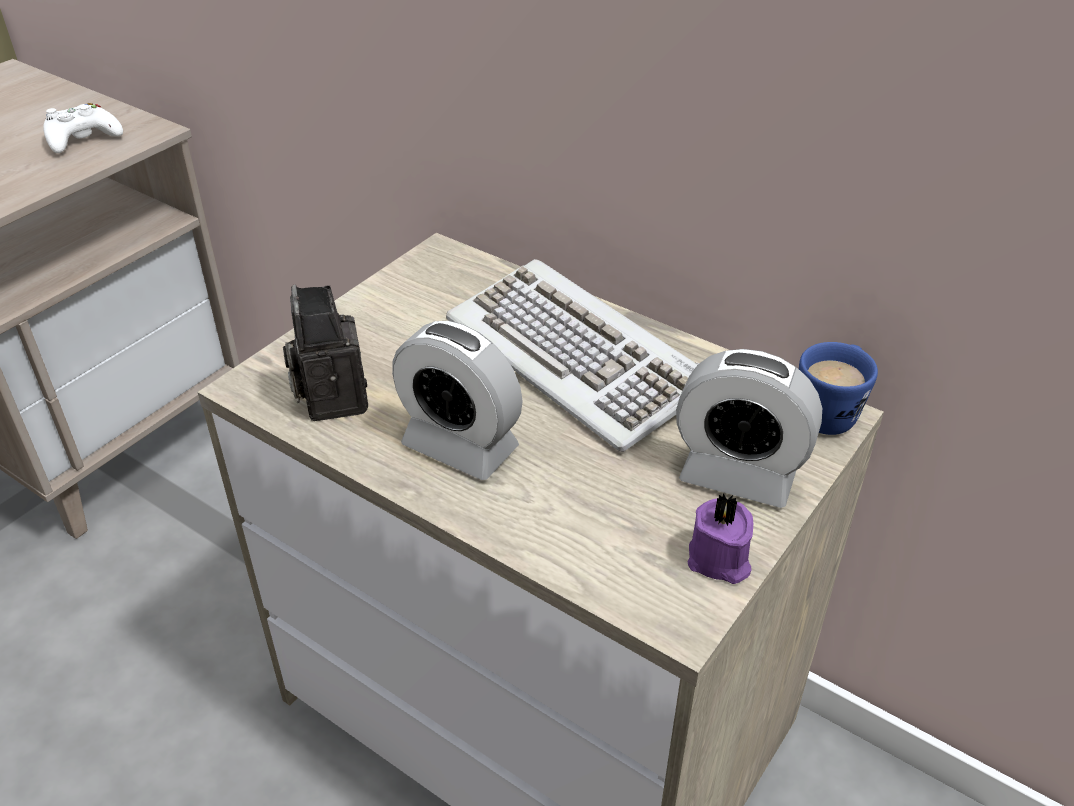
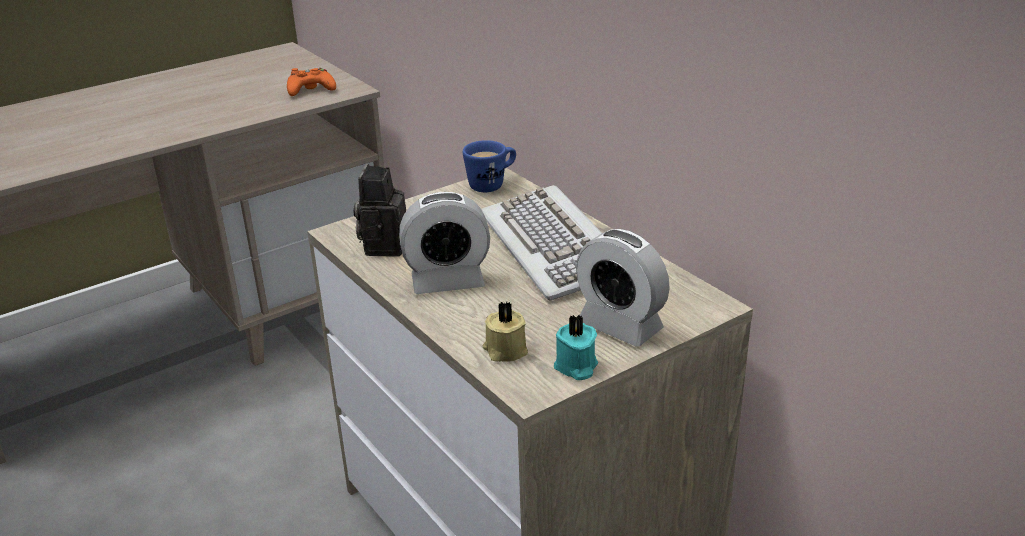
camera: 20 degrees right, 10 degrees down
white game controller [43,103,123,153] -> orange game controller [287,68,336,96]
alarm clock [392,321,523,480] -> alarm clock turned 60 degrees counterclockwise [399,192,490,294]
purple candle [687,493,753,584] -> turquoise candle [554,315,598,380]
blue mug [799,342,878,435] -> blue mug moved to [463,140,516,192]
none -> beige candle [482,302,528,362]

